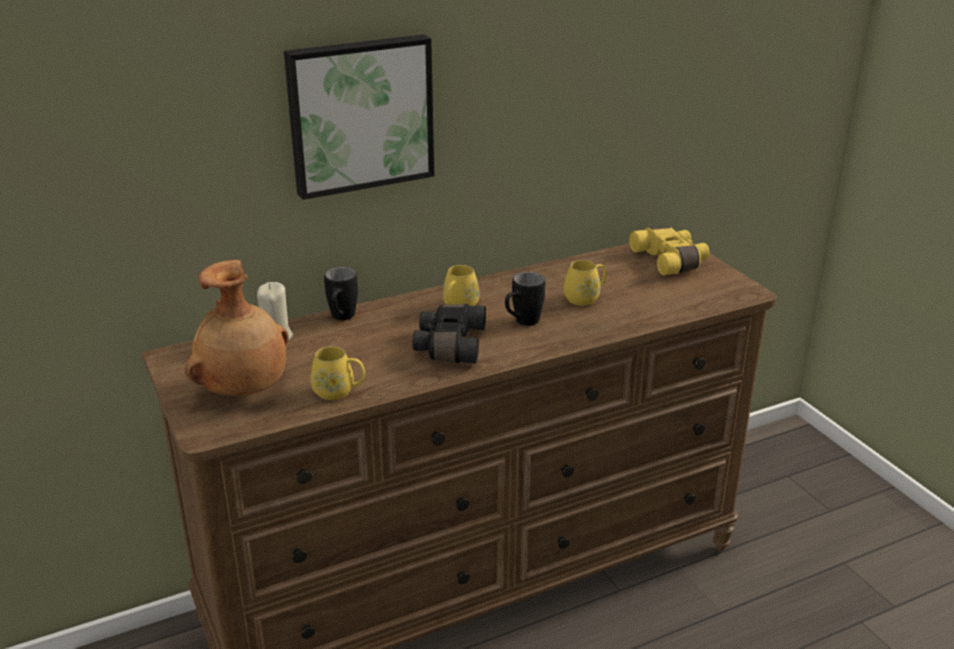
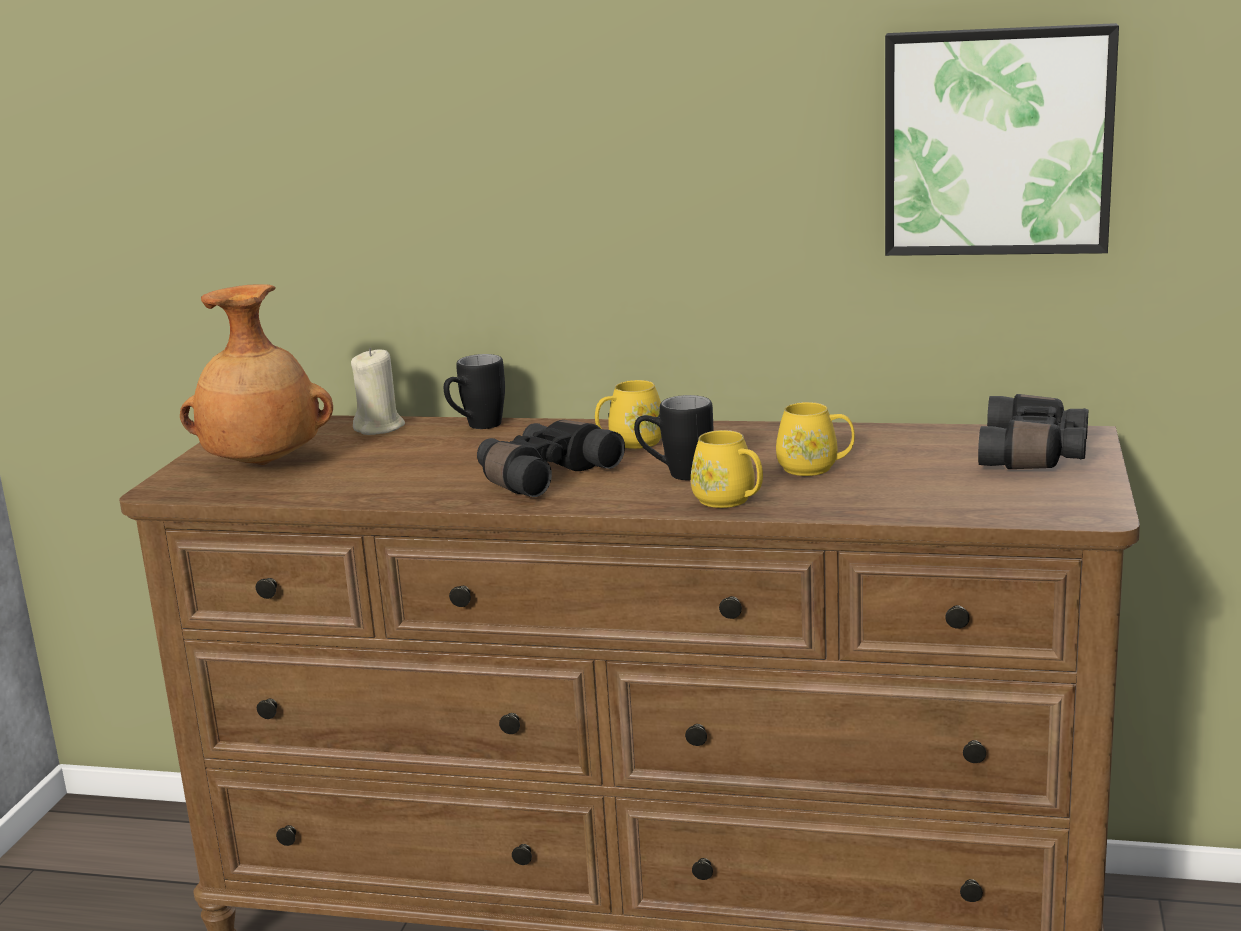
camera: 40 degrees right, 10 degrees down
picture [284,34,434,200] -> picture moved to [885,23,1119,256]
yellow mug [311,346,365,400] -> yellow mug moved to [691,430,763,508]
yellow binoculars [629,227,710,275] -> black binoculars [978,394,1088,469]

